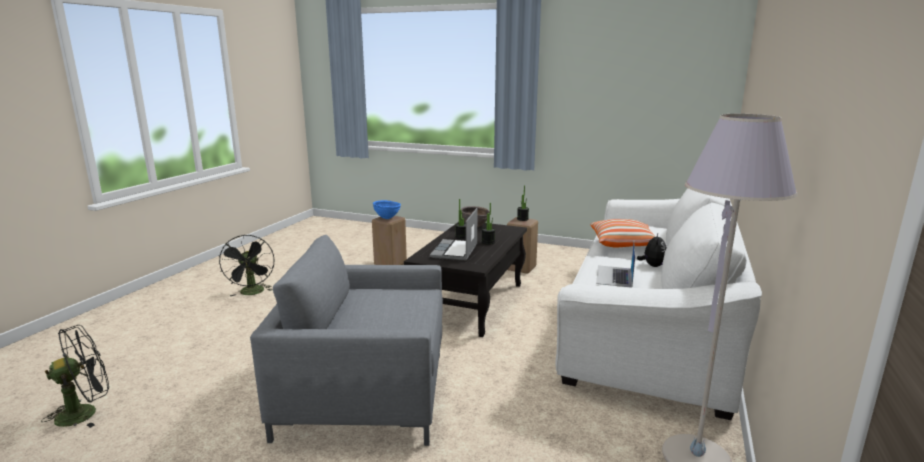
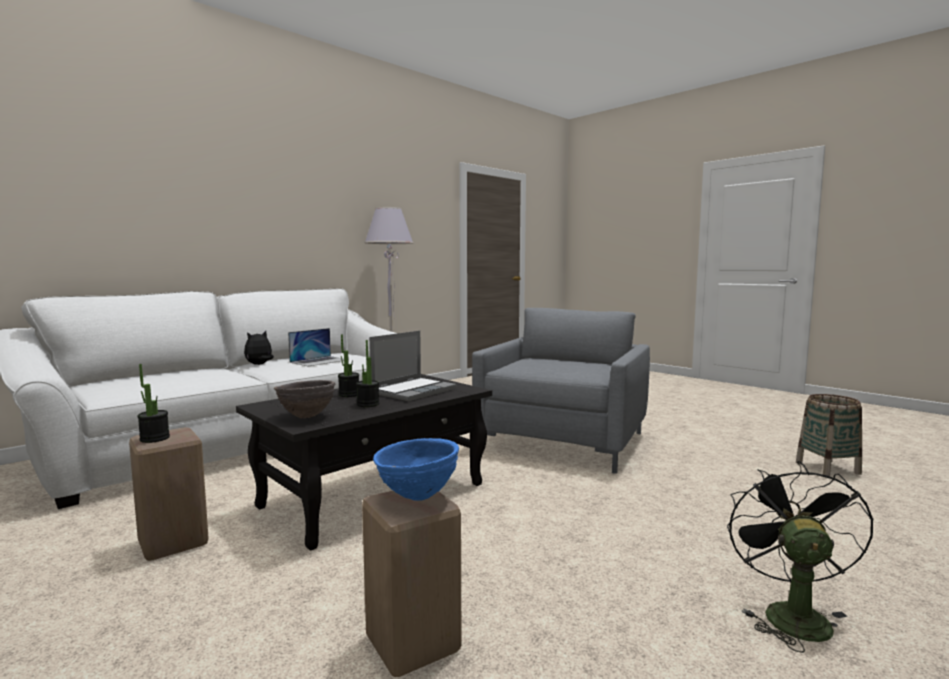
camera: 155 degrees left, 10 degrees down
black fan [41,325,109,428] -> basket [796,394,862,476]
grey armchair [250,235,443,446] -> grey armchair turned 90 degrees counterclockwise [472,308,650,474]
pillow [590,219,656,248] -> none

